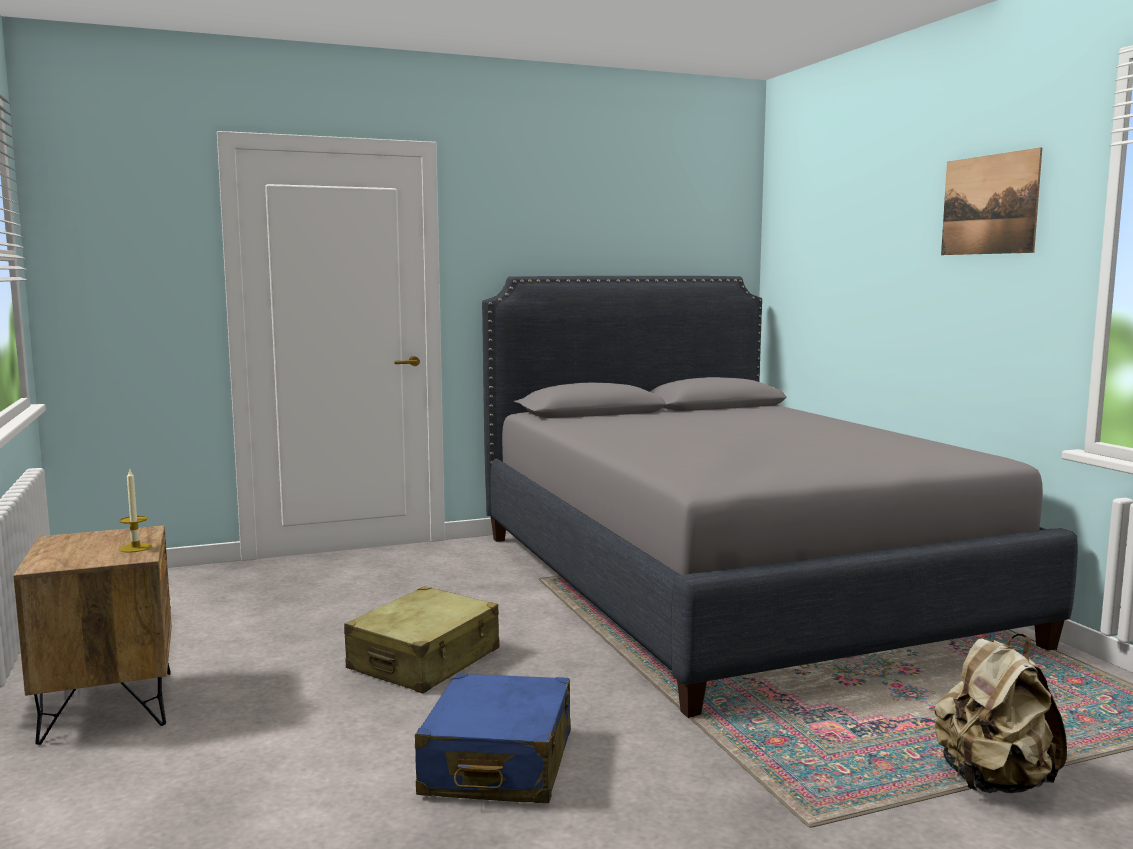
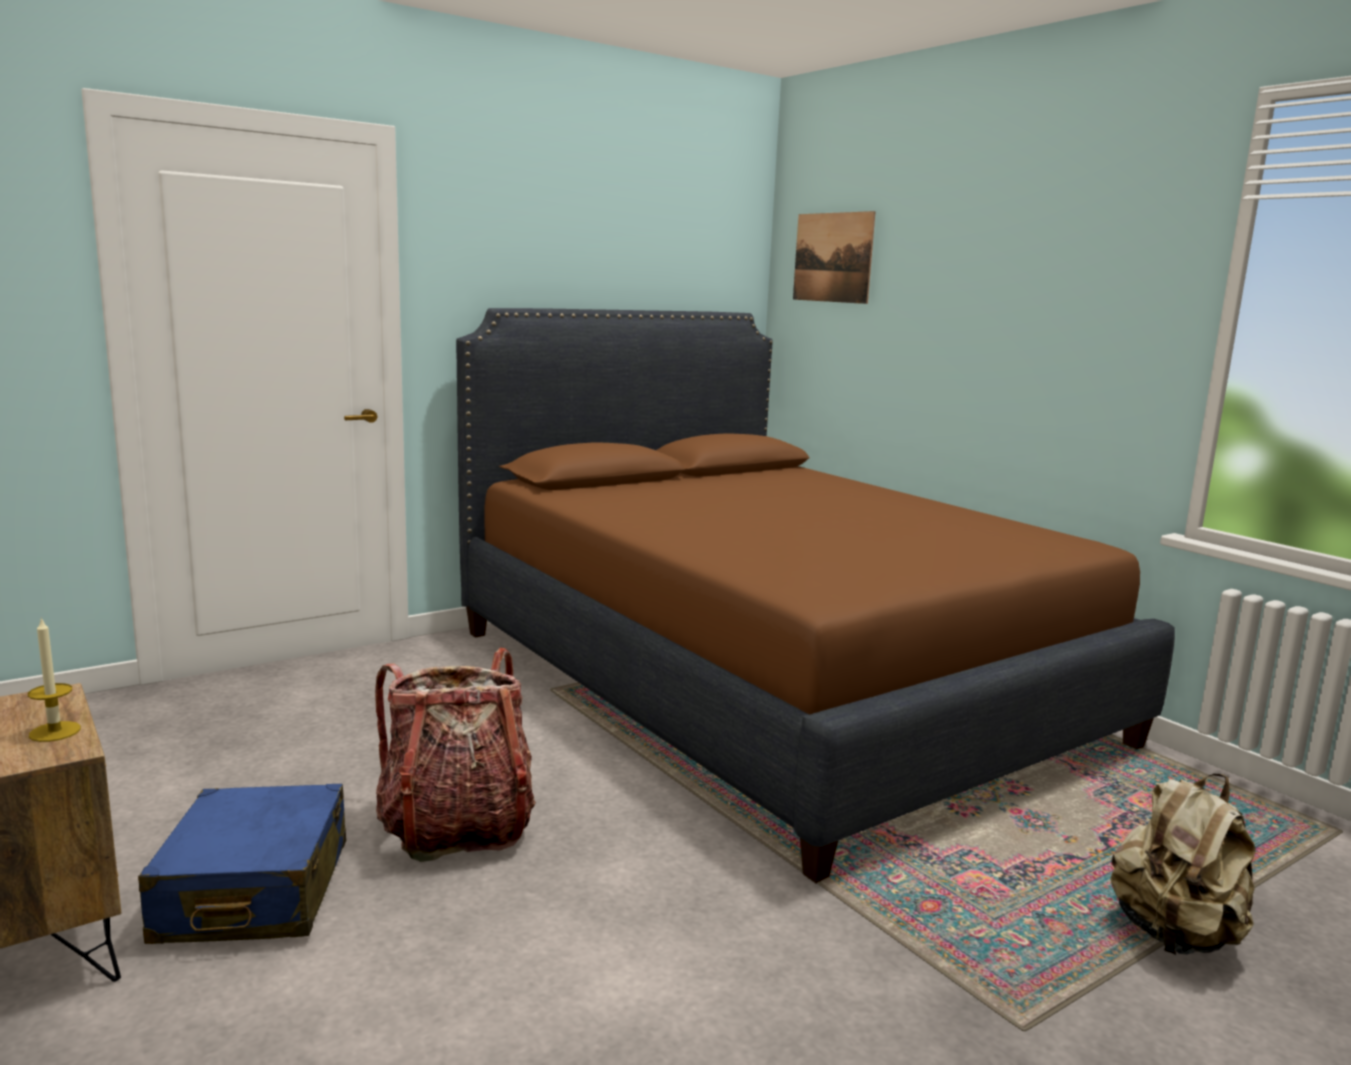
camera: 15 degrees left, 5 degrees up
beige suitcase [344,586,499,693] -> backpack [375,648,536,862]
blue suitcase [415,673,571,803] -> blue suitcase moved to [138,784,346,944]
grey bed [482,276,1078,718] -> brown bed [456,308,1175,883]
picture [941,147,1042,255] -> picture moved to [793,211,876,304]

